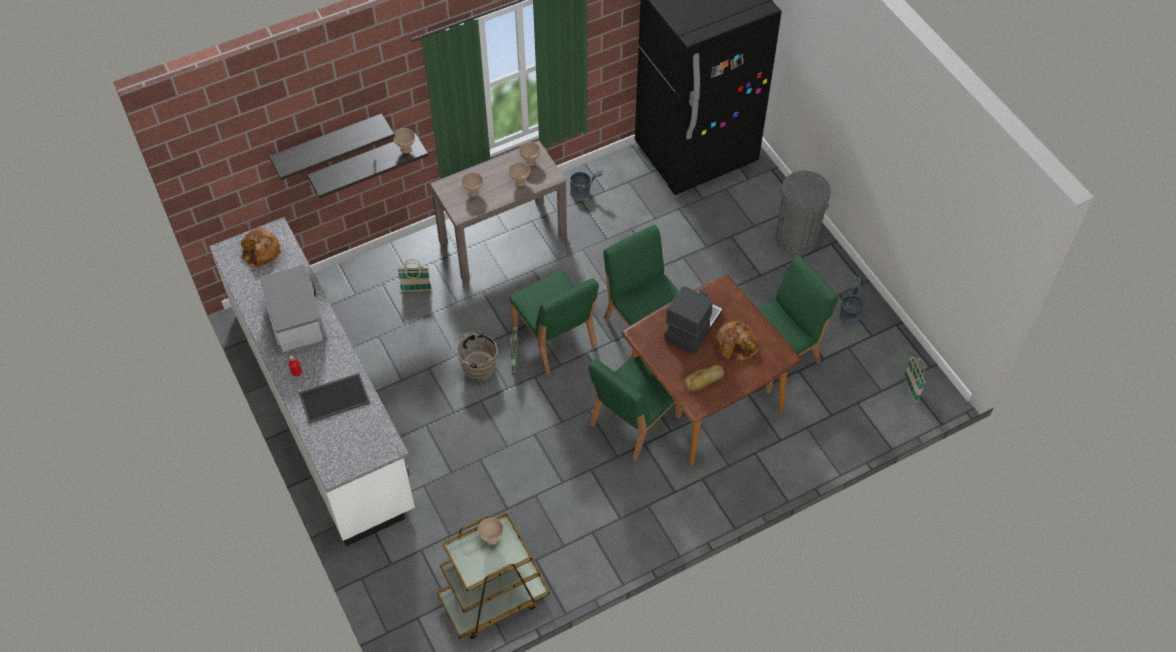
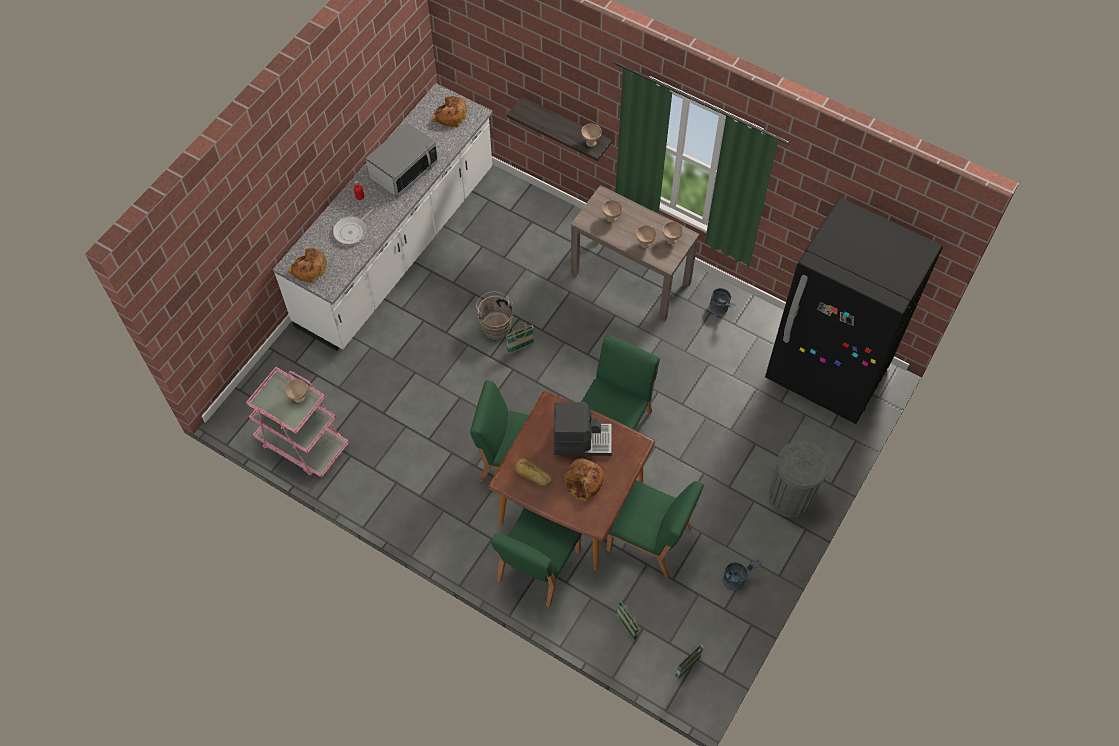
camera: 60 degrees right, 5 degrees up
shelf [269,113,395,180] -> none
tray [299,373,370,423] -> frying pan [333,207,375,244]
basket [398,259,431,292] -> basket moved to [616,601,639,641]
brown cart [437,512,550,639] -> pink cart [246,367,349,478]
green chair [509,270,599,373] -> green chair moved to [491,508,582,607]
none -> bread [287,248,327,283]

